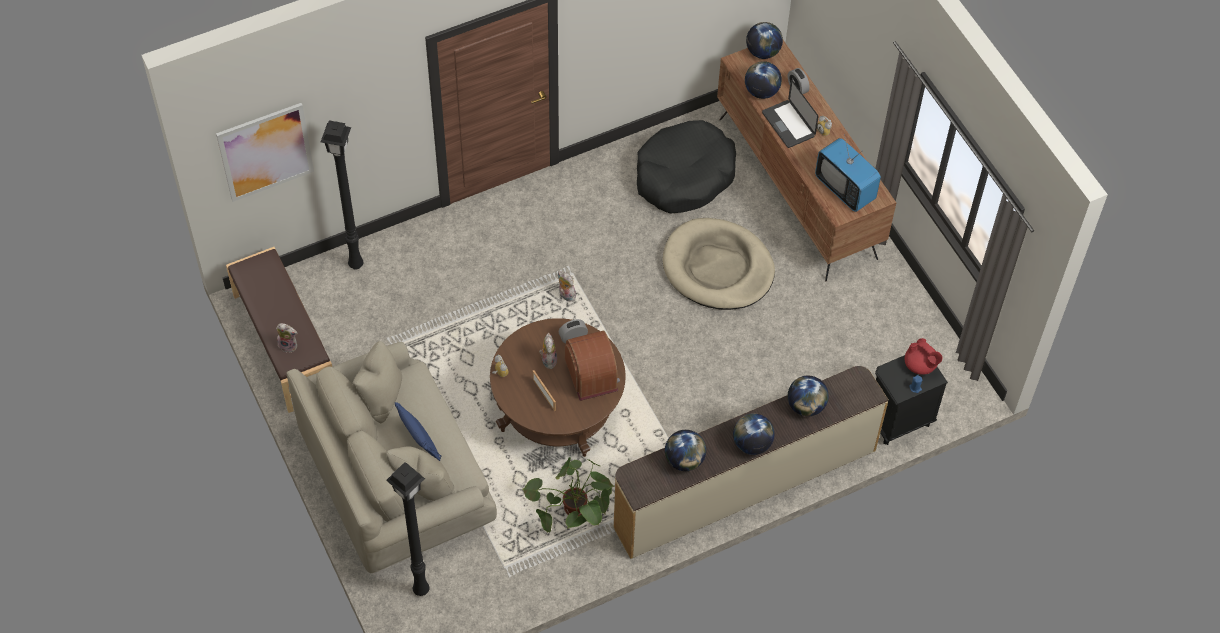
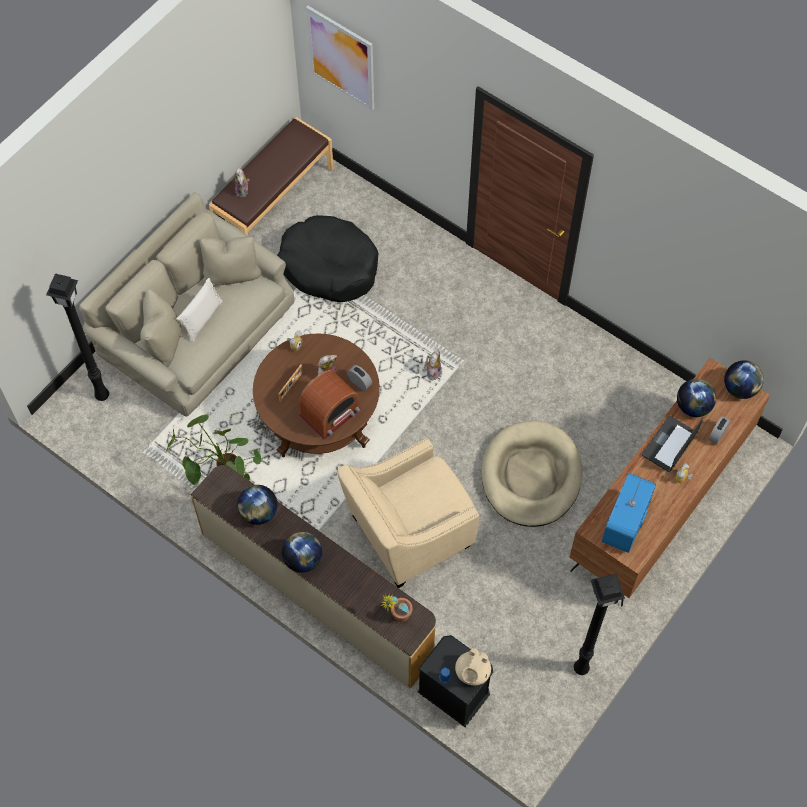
camera: 65 degrees right, 5 degrees up
black floor lamp [321,120,363,270] -> black floor lamp moved to [574,574,625,675]
blue pillow [395,402,441,461] -> white pillow [176,278,223,342]
black dog bed [637,120,736,213] -> black dog bed moved to [277,215,378,302]
globe [788,376,829,416] -> none
red teapot [905,338,942,375] -> beige teapot [455,648,491,686]
none -> beige armchair [337,438,479,588]
none -> potted plant [381,594,413,622]

